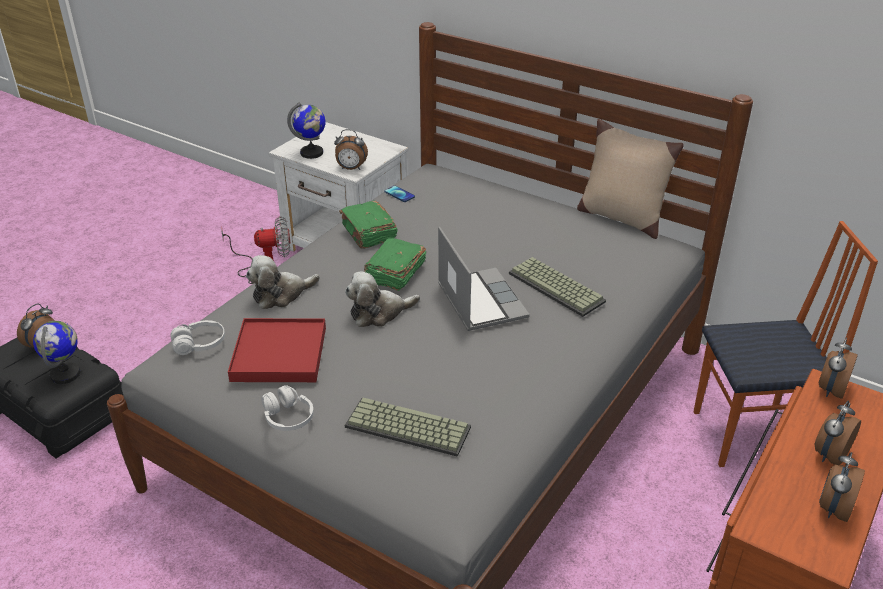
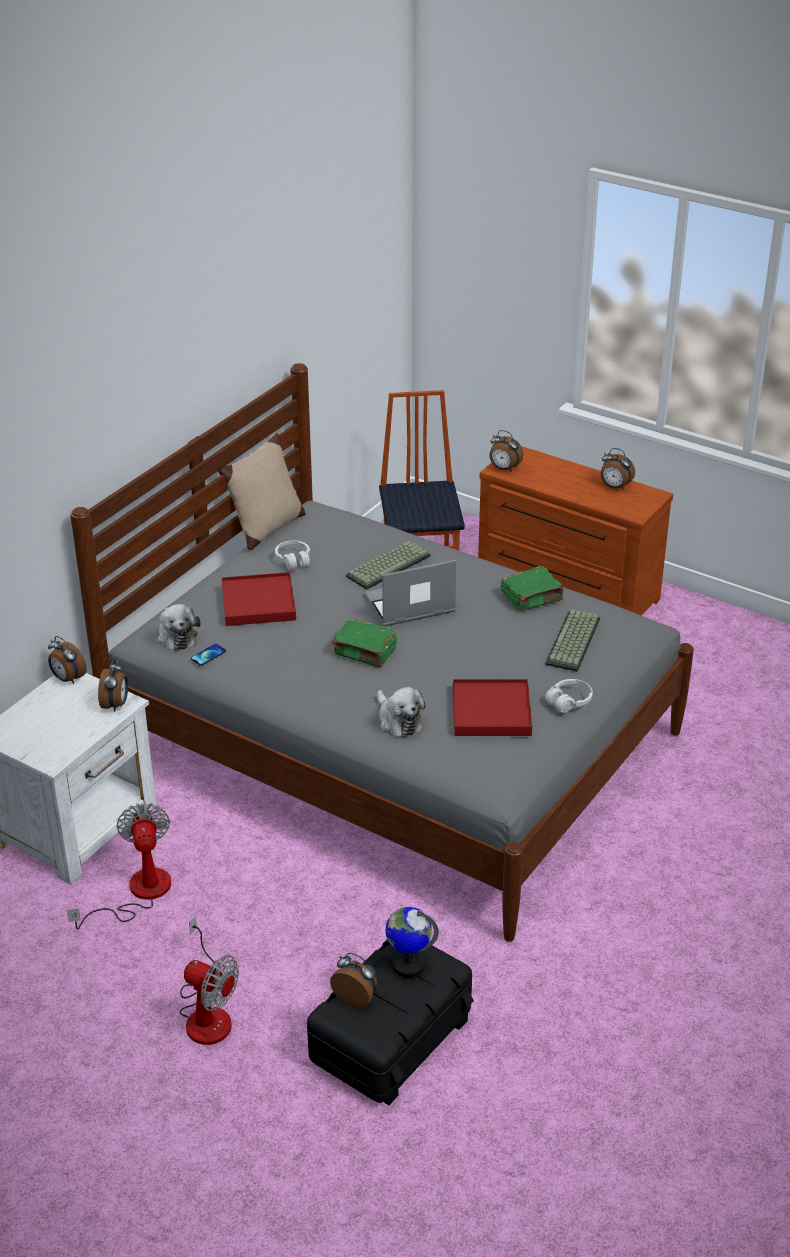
camera: 90 degrees left, 0 degrees up
white headphones [170,320,225,355] -> white headphones moved to [275,540,310,570]
globe [287,102,326,159] -> none
green book [339,201,398,249] -> green book moved to [501,566,564,611]
plush toy [345,271,420,327] -> plush toy moved to [157,604,201,651]
alarm clock [815,401,861,466] -> alarm clock moved to [48,636,87,684]
none -> fan [180,915,239,1045]
none -> red tray [222,572,296,626]

